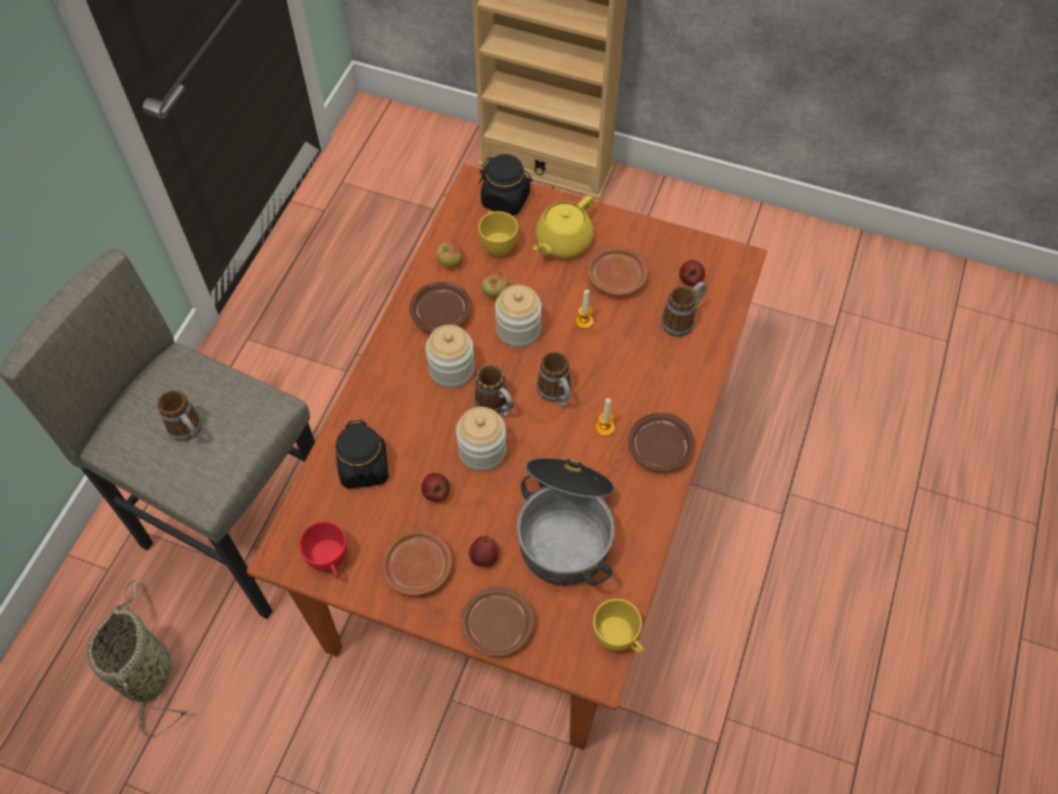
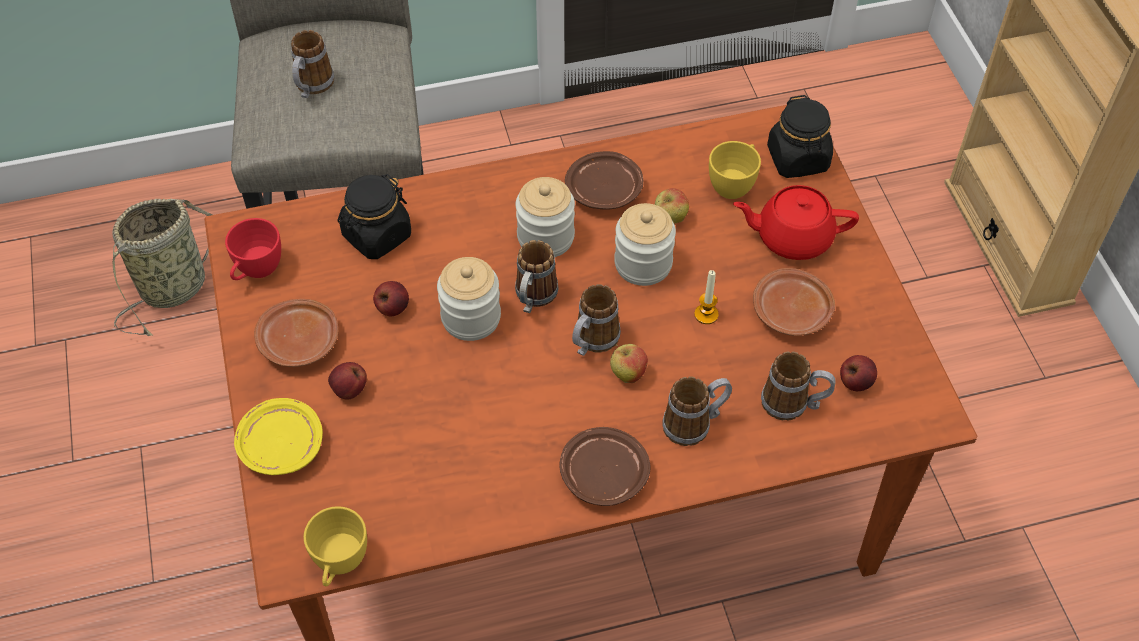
camera: 55 degrees right, 5 degrees down
apple [437,241,463,268] -> apple moved to [610,344,648,383]
brown plate [461,587,535,656] -> yellow plate [234,398,323,475]
cooking pot [516,458,615,586] -> none
yellow teapot [533,195,594,258] -> red teapot [733,185,859,260]
candle [596,398,615,436] -> none
none -> mug [662,376,732,446]

